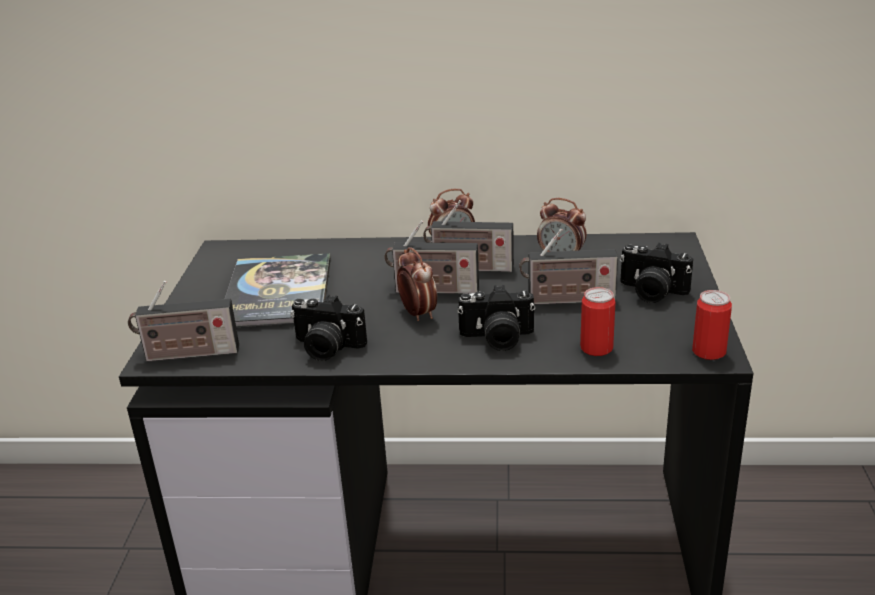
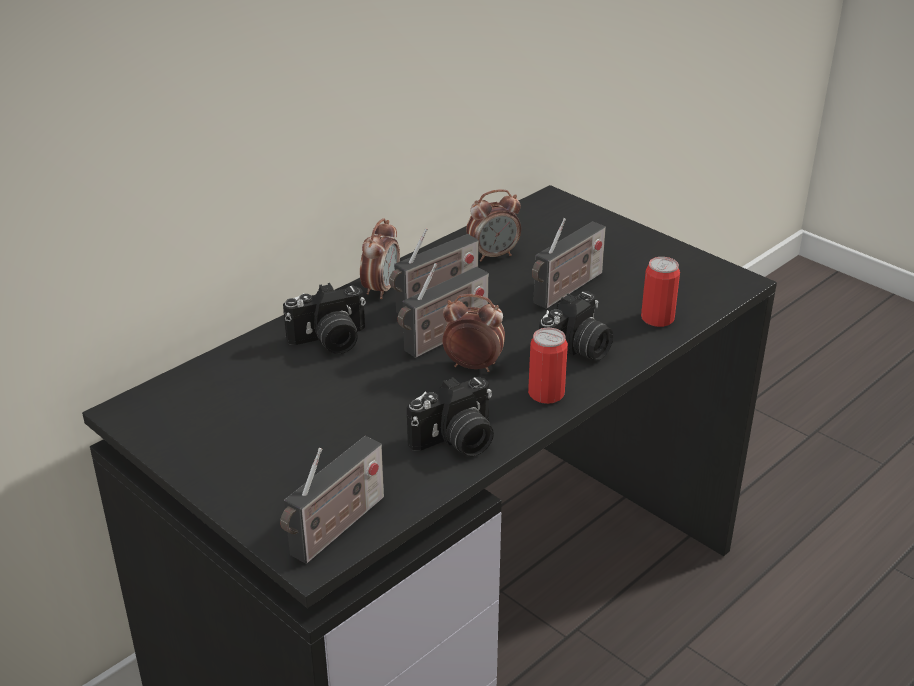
camera: 50 degrees left, 5 degrees up
book [225,253,331,327] -> none
camera [620,243,693,303] -> camera moved to [283,283,366,354]
can [692,290,732,360] -> can moved to [528,328,568,404]

